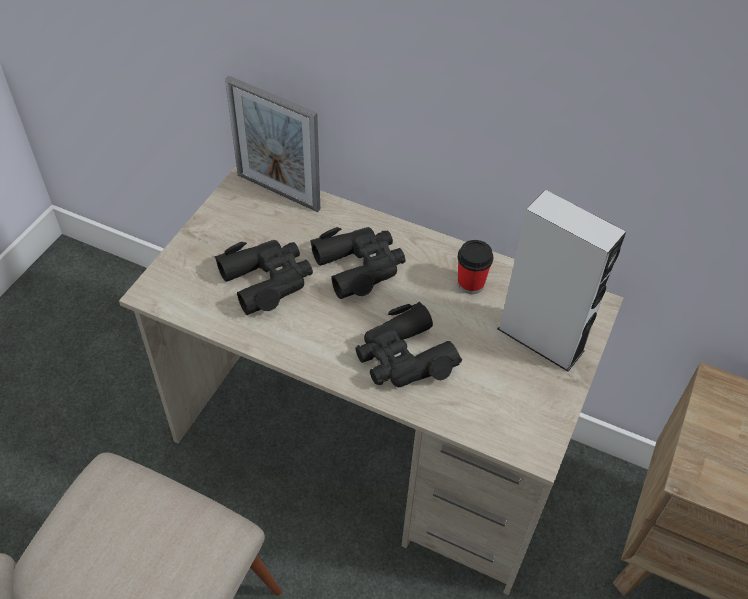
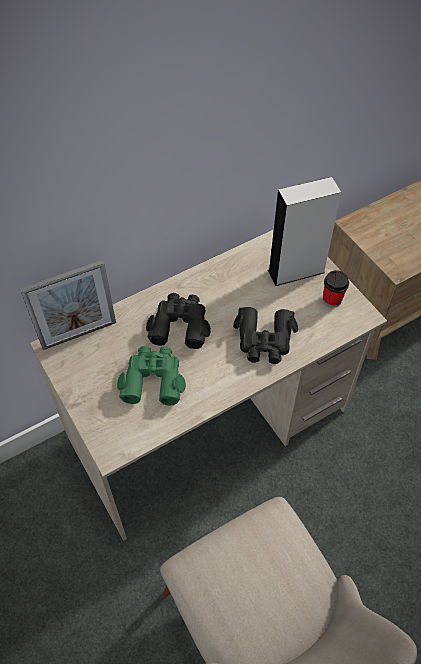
camera: 55 degrees left, 5 degrees up
black binoculars [215,240,313,315] -> green binoculars [117,346,186,405]
cup [458,240,493,294] -> cup moved to [323,270,349,308]

